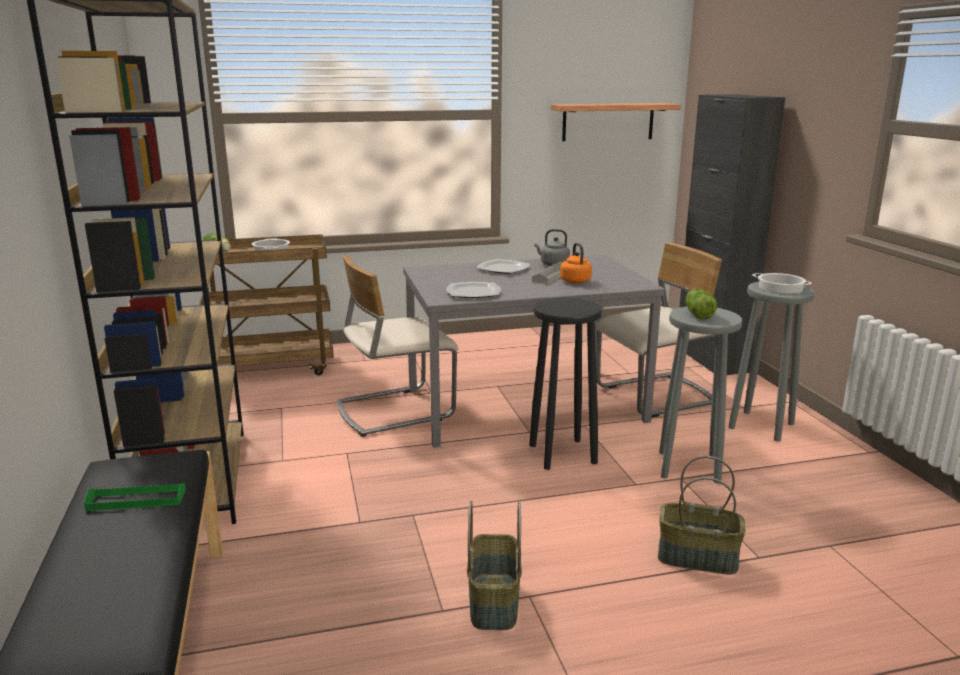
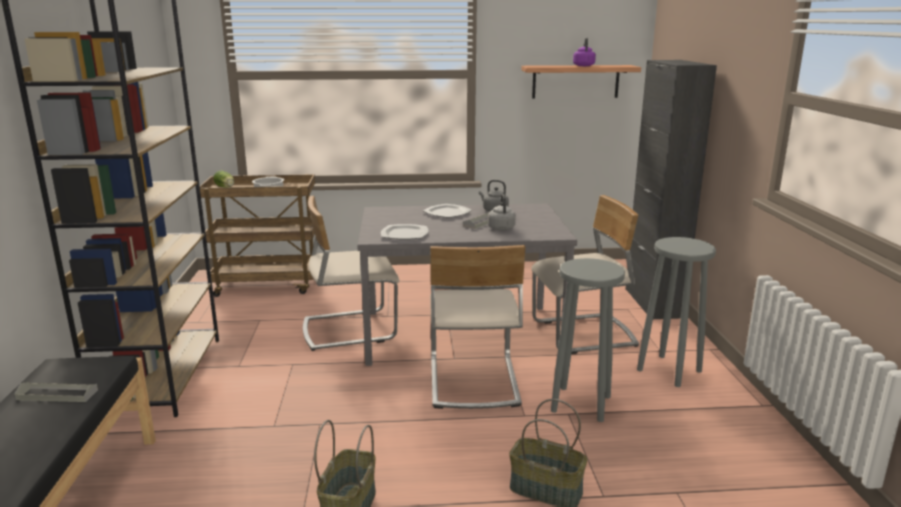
camera: 10 degrees right, 0 degrees up
green tray [84,483,186,511] -> grey tray [14,382,98,402]
black stool [529,298,602,470] -> beige chair [430,245,525,409]
orange kettle [560,243,592,283] -> grey kettle [488,194,516,230]
lettuce [685,289,717,319] -> none
cooking pot [752,273,812,294] -> none
none -> purple kettle [573,37,596,66]

